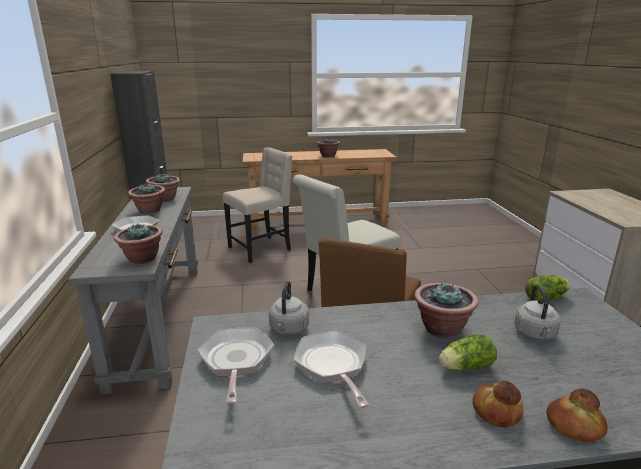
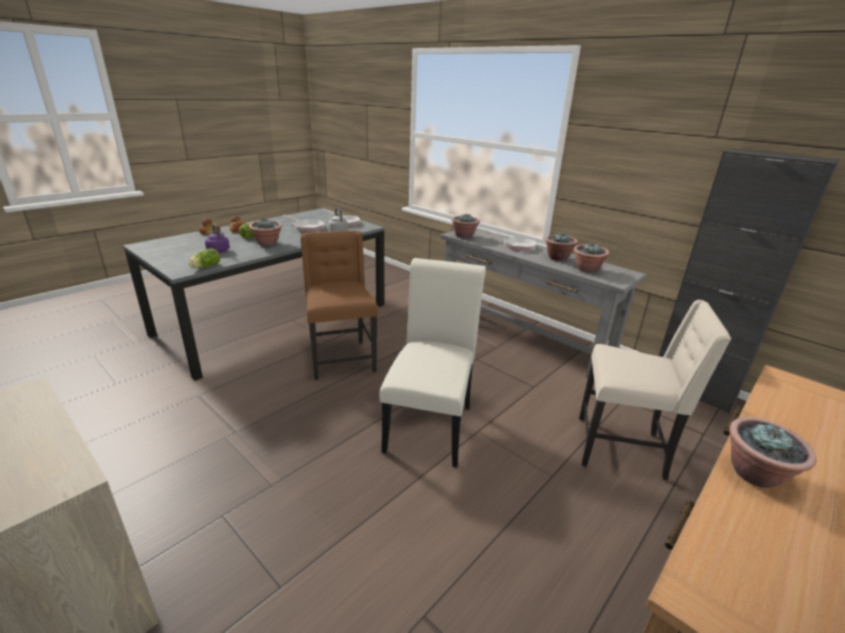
camera: 140 degrees right, 5 degrees up
beige chair [223,148,292,263] -> beige chair turned 90 degrees counterclockwise [579,300,731,480]
grey kettle [514,285,561,340] -> purple kettle [205,224,230,253]

